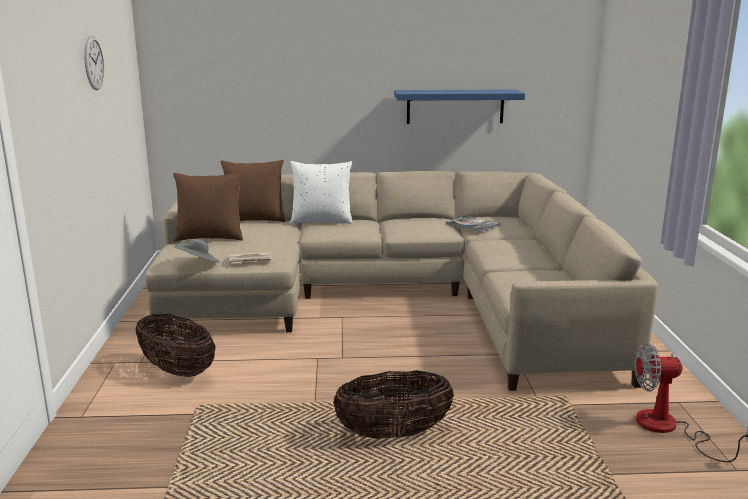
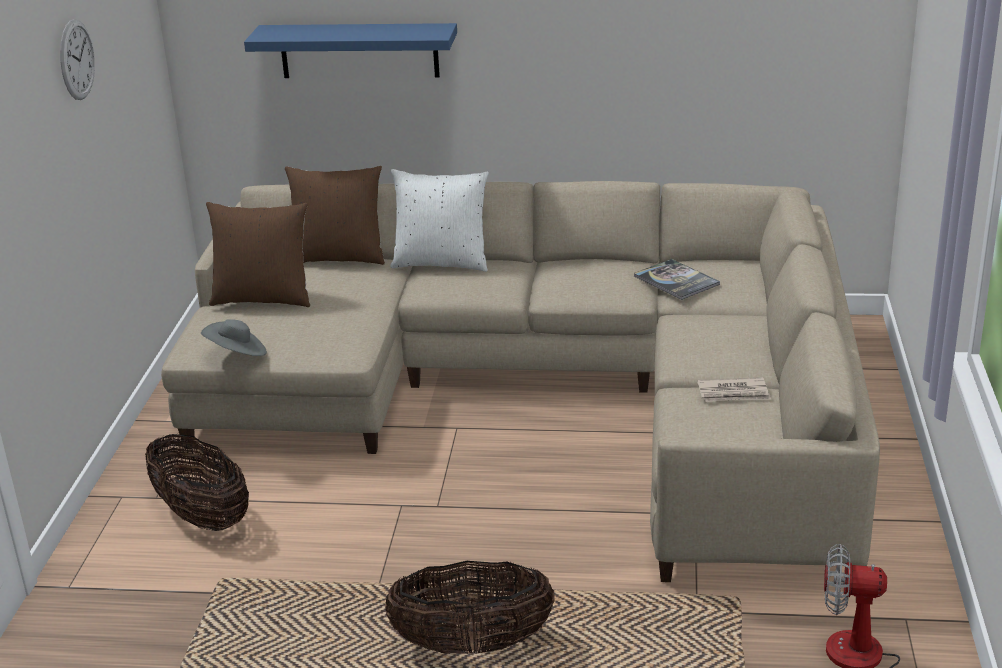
camera: 10 degrees right, 10 degrees up
newspaper [229,252,273,263] -> newspaper moved to [697,377,771,402]
blue shelf [395,89,525,124] -> blue shelf moved to [244,23,457,78]

